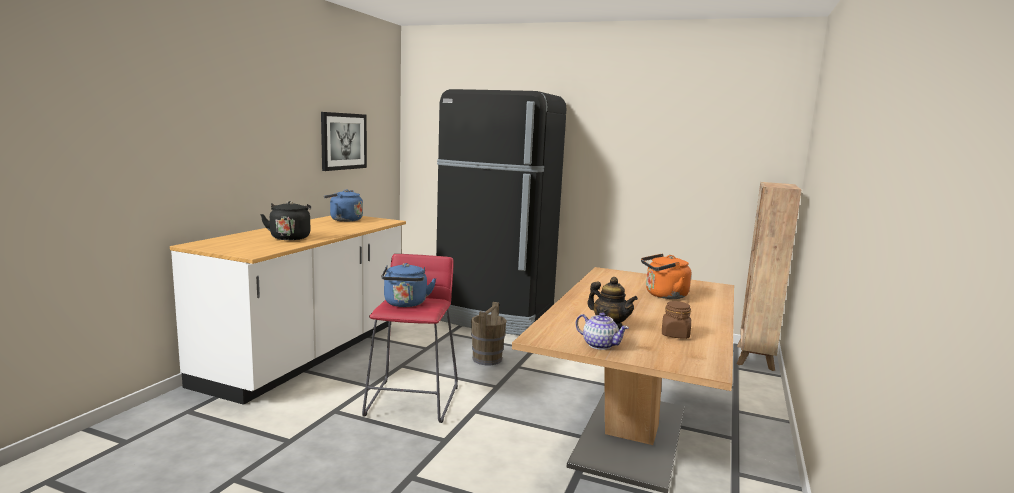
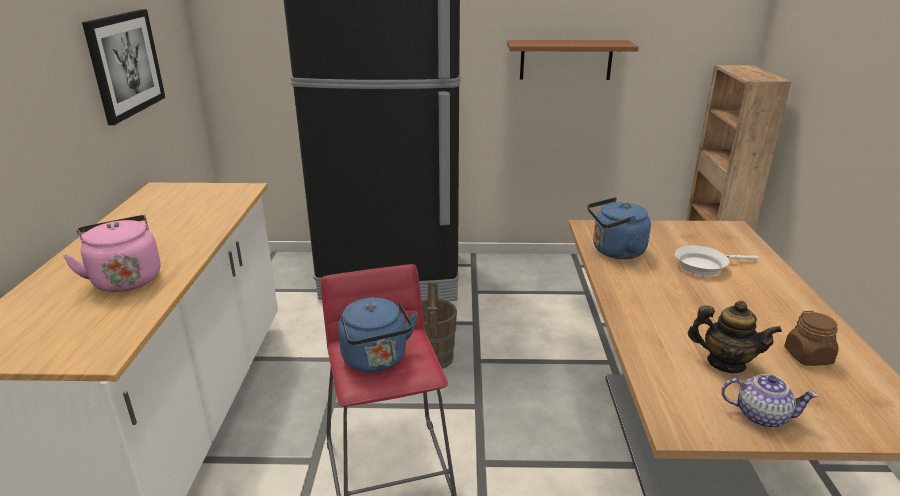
camera: 20 degrees left, 15 degrees up
black kettle [260,201,311,240] -> pink kettle [62,215,161,292]
blue kettle [324,190,363,222] -> blue kettle moved to [587,197,651,259]
orange kettle [641,254,691,299] -> white frying pan [675,246,759,276]
none -> brown shelf [507,40,639,80]

